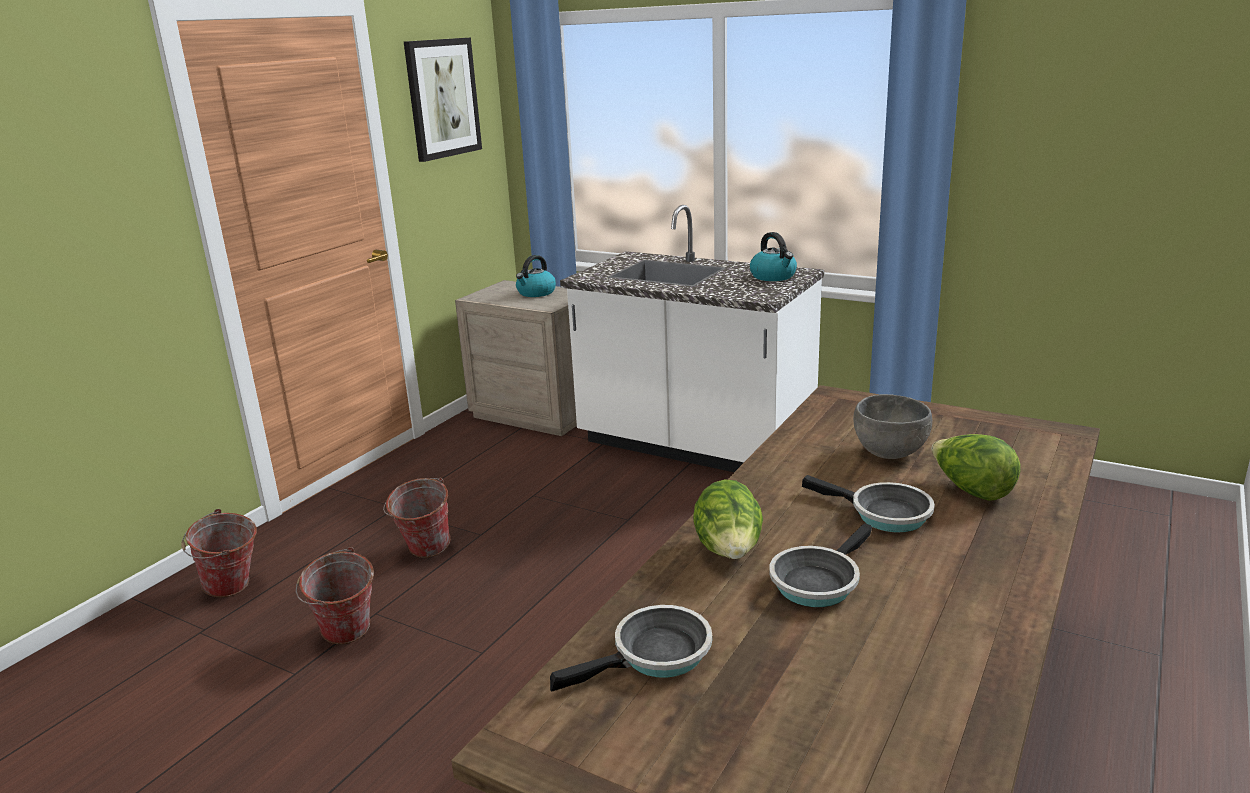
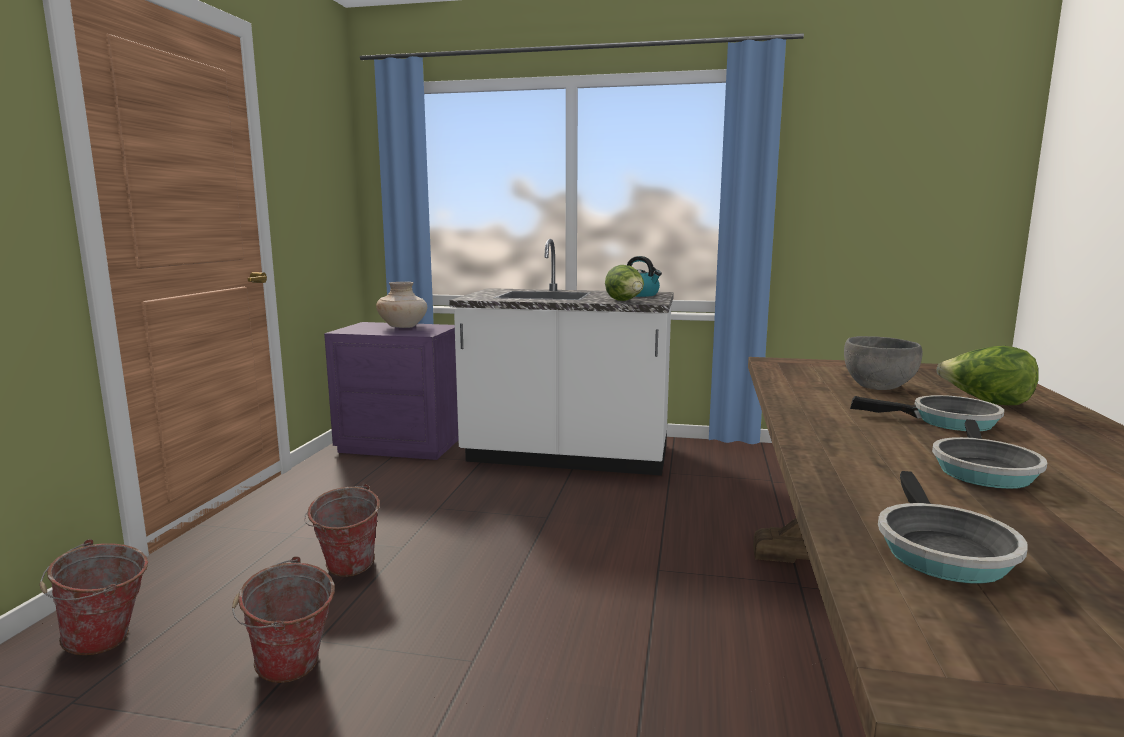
camera: 20 degrees left, 10 degrees down
picture [404,38,482,162] -> none
beige nightstand [455,280,577,436] -> purple nightstand [324,322,458,460]
kettle [516,255,556,297] -> beige vase [376,282,427,328]
frying pan [550,605,712,692] -> frying pan turned 150 degrees clockwise [878,471,1028,584]
lettuce [693,479,763,559] -> lettuce moved to [605,265,644,301]

